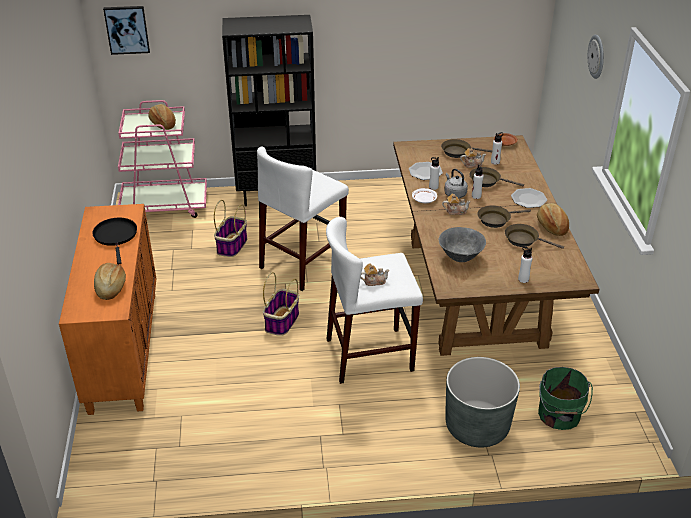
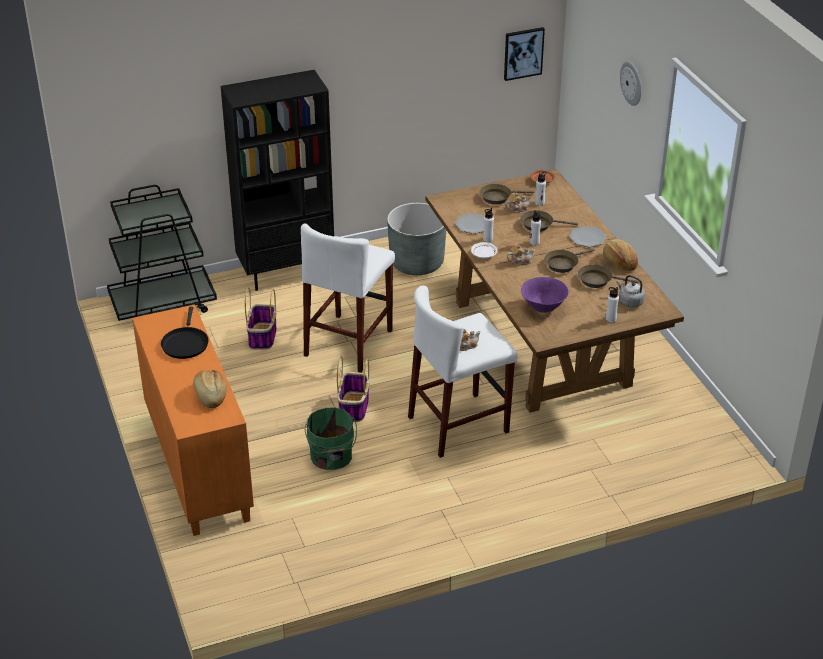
camera: 15 degrees left, 0 degrees up
black frying pan [92,218,137,264] -> black frying pan turned 150 degrees counterclockwise [161,307,209,359]
picture [103,6,150,55] -> picture moved to [504,27,545,81]
pink cart [118,100,207,218] -> black cart [107,185,217,321]
bread [148,104,176,130] -> none
grey bowl [439,227,486,262] -> purple bowl [521,277,569,313]
grey kettle [444,169,468,198] -> grey kettle moved to [617,275,645,307]
grey planter [445,357,520,447] -> grey planter moved to [387,203,446,275]
green bucket [538,367,593,430] -> green bucket moved to [304,407,357,470]

